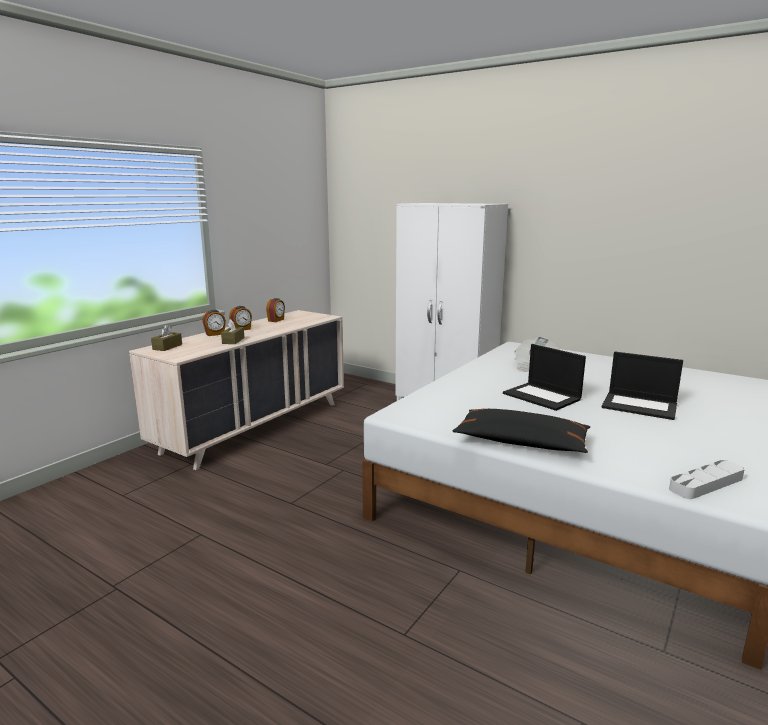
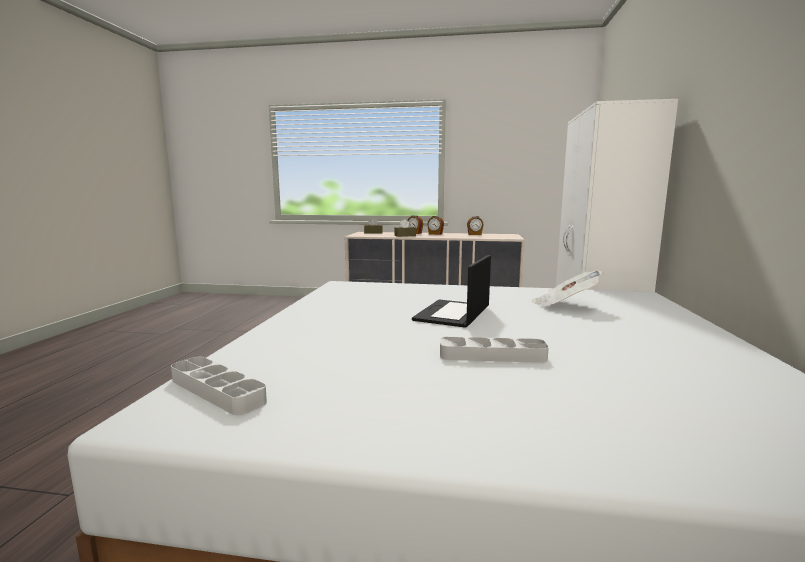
camera: 65 degrees right, 5 degrees down
black pillow [453,409,590,453] -> none
laptop [602,352,683,420] -> grey tray [440,337,549,363]

